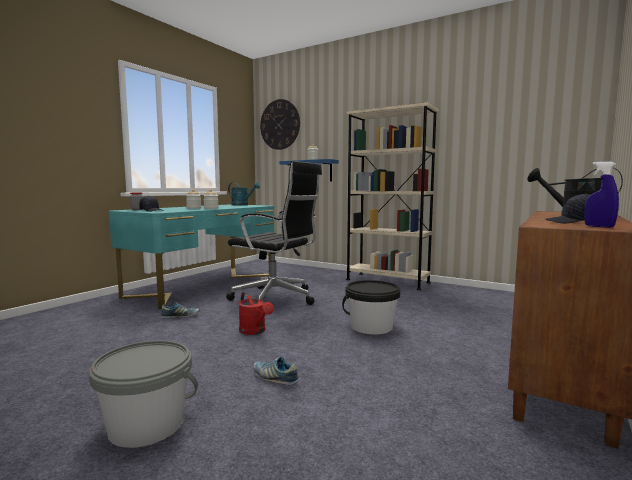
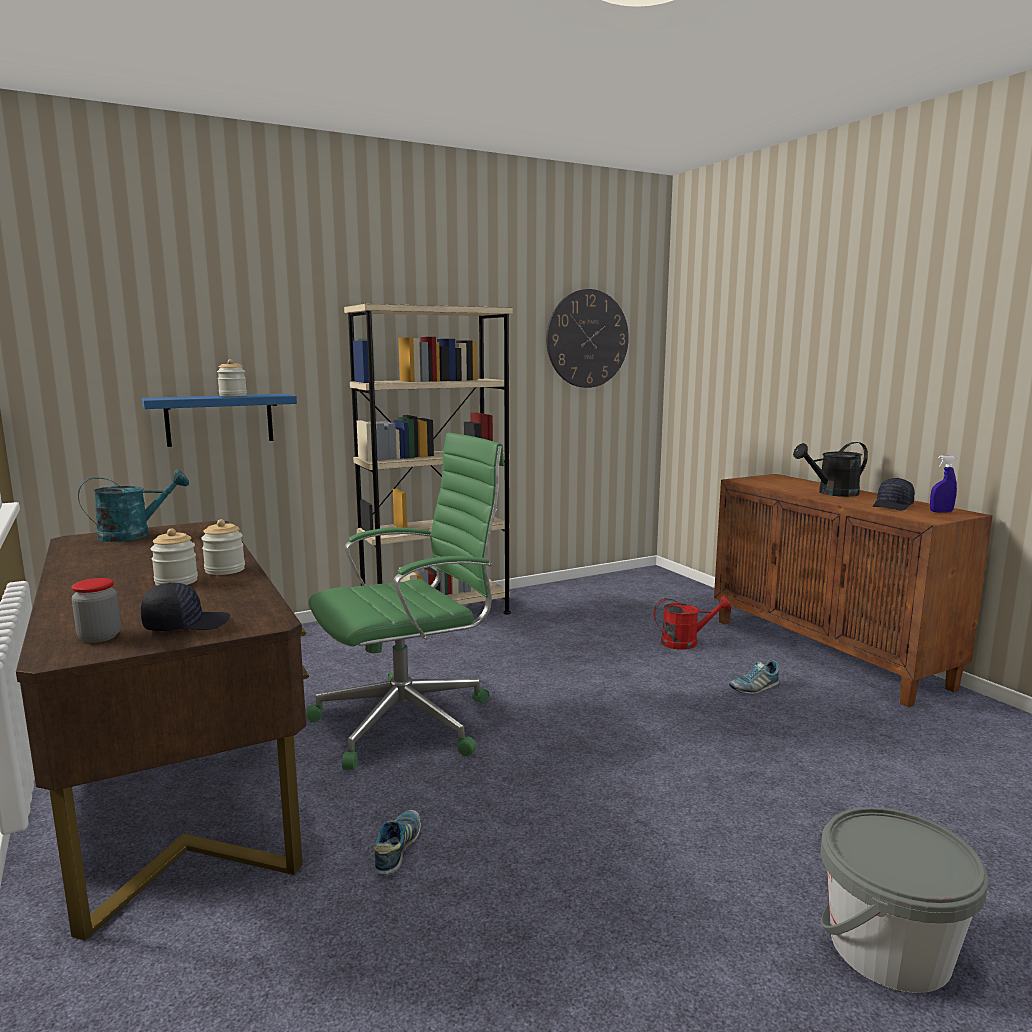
camera: 60 degrees left, 5 degrees up
turquoise desk [109,204,275,309] -> brown desk [16,521,309,941]
black office chair [226,161,322,305] -> green office chair [306,432,505,770]
red watering can [239,292,274,335] -> red watering can moved to [654,596,731,650]
shoe [253,357,299,385] -> shoe moved to [729,660,779,694]
wall clock [260,99,300,150] -> wall clock moved to [546,289,629,388]
black bucket [342,280,400,335] -> none

